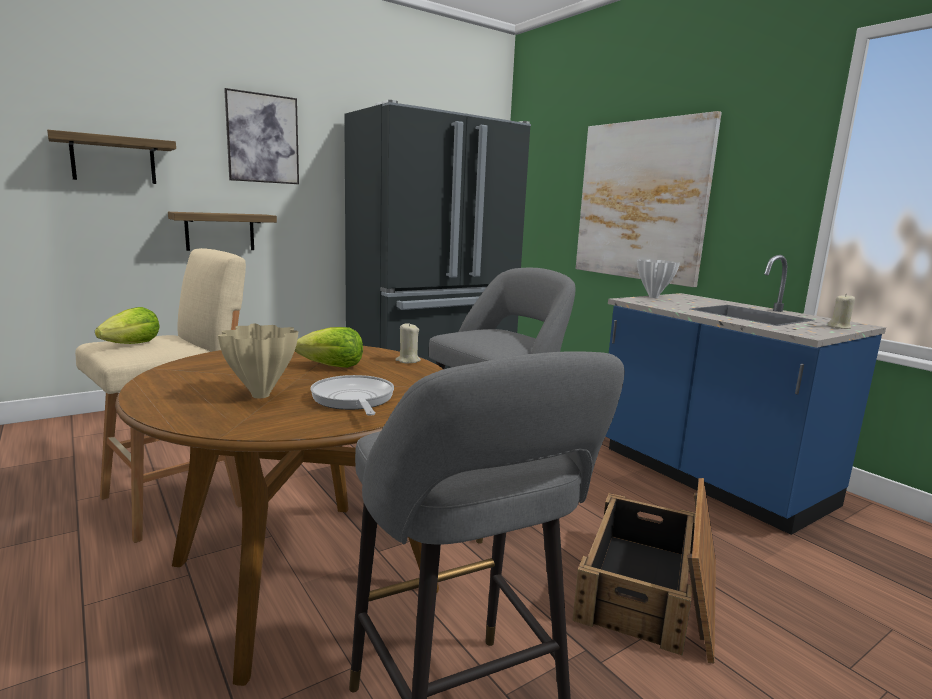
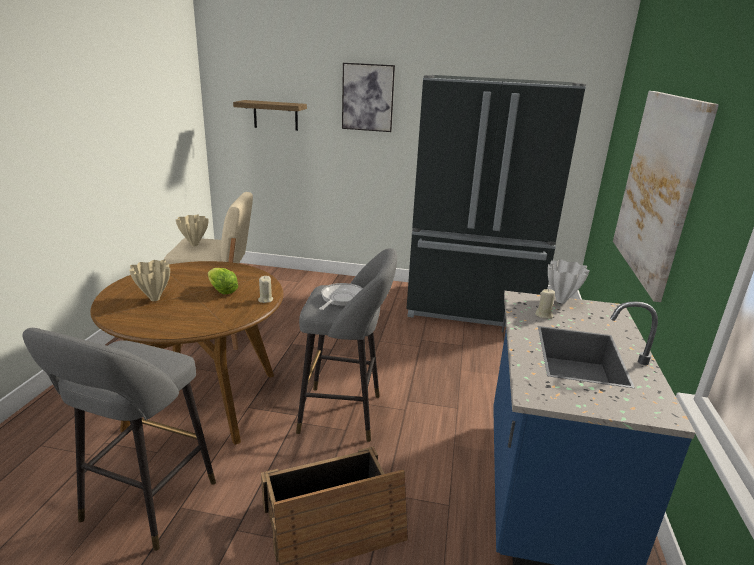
camera: 45 degrees right, 10 degrees up
lettuce [95,307,160,344] -> beige vase [176,215,209,247]
shelf [168,212,277,251] -> none
frying pan [311,375,394,415] -> frying pan moved to [319,283,363,310]
beige candle [828,294,855,329] -> beige candle moved to [535,289,555,319]

